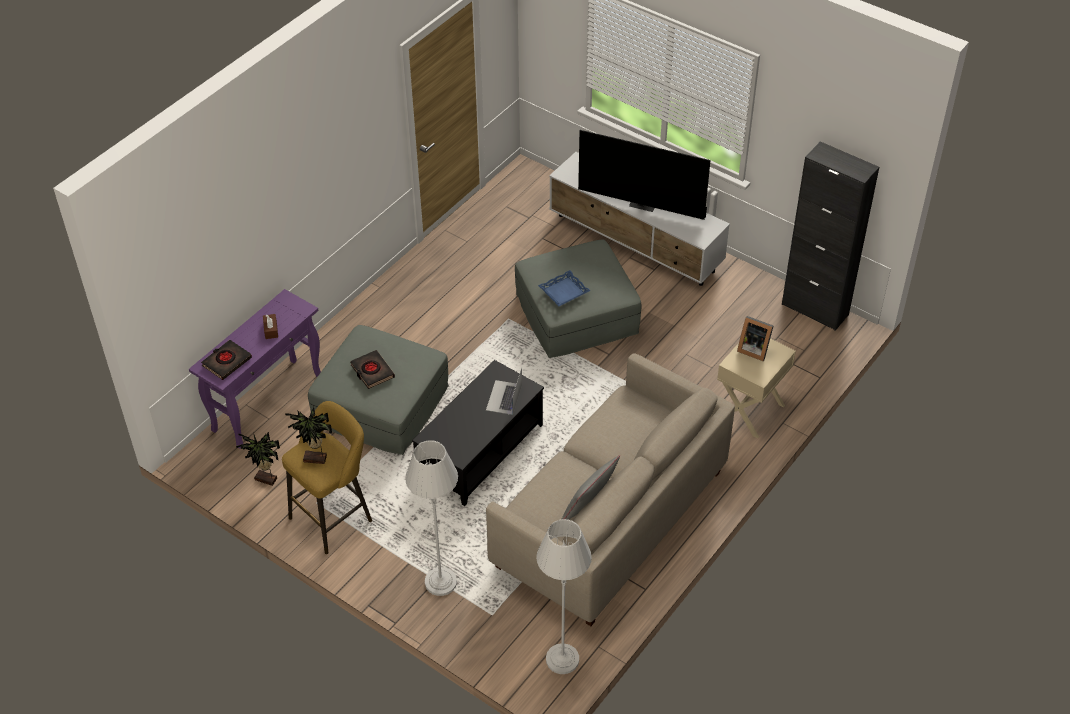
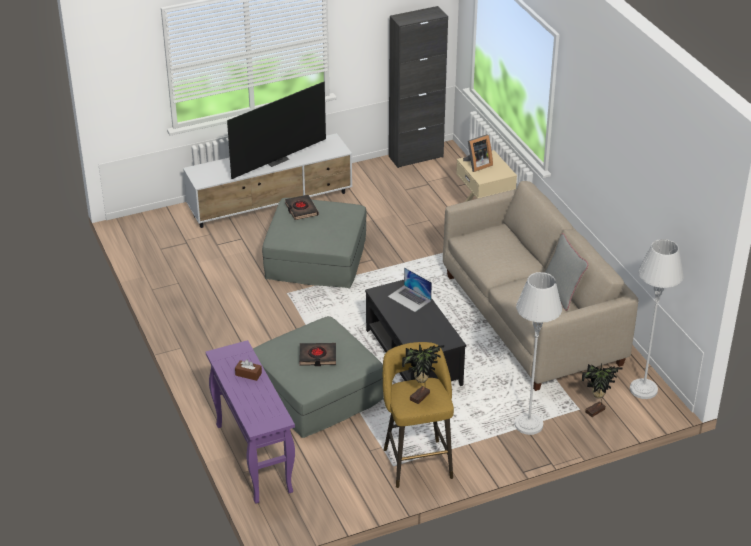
camera: 60 degrees left, 10 degrees down
black book [201,340,252,380] -> black book moved to [285,195,319,220]
potted plant [236,432,280,486] -> potted plant moved to [582,364,623,417]
blue tray [538,270,590,306] -> none

